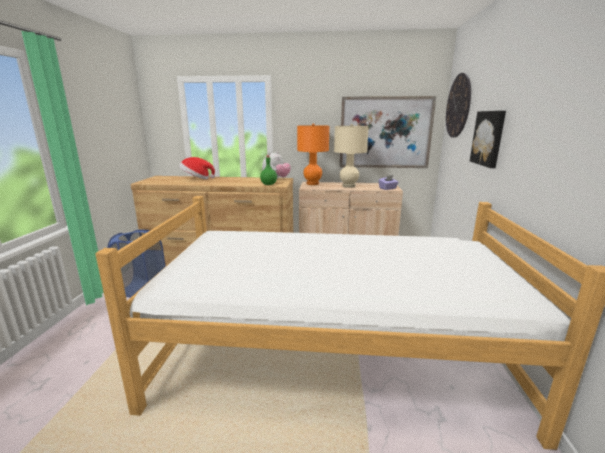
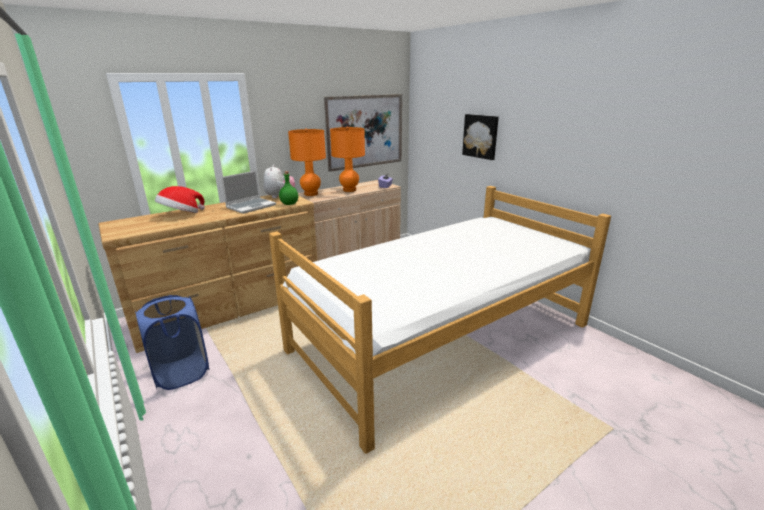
camera: 40 degrees left, 5 degrees up
beige table lamp [334,124,369,188] -> orange table lamp [330,126,365,192]
wall clock [446,73,471,138] -> none
none -> laptop [221,170,276,214]

